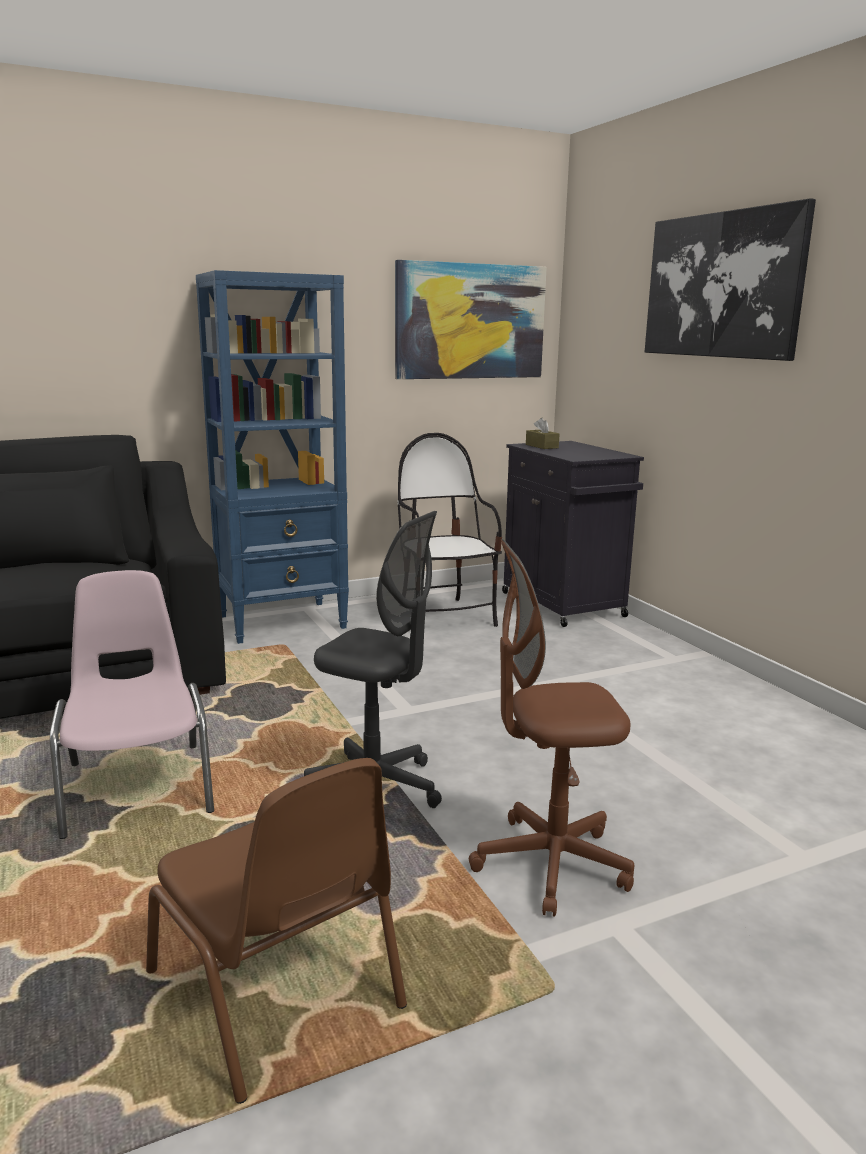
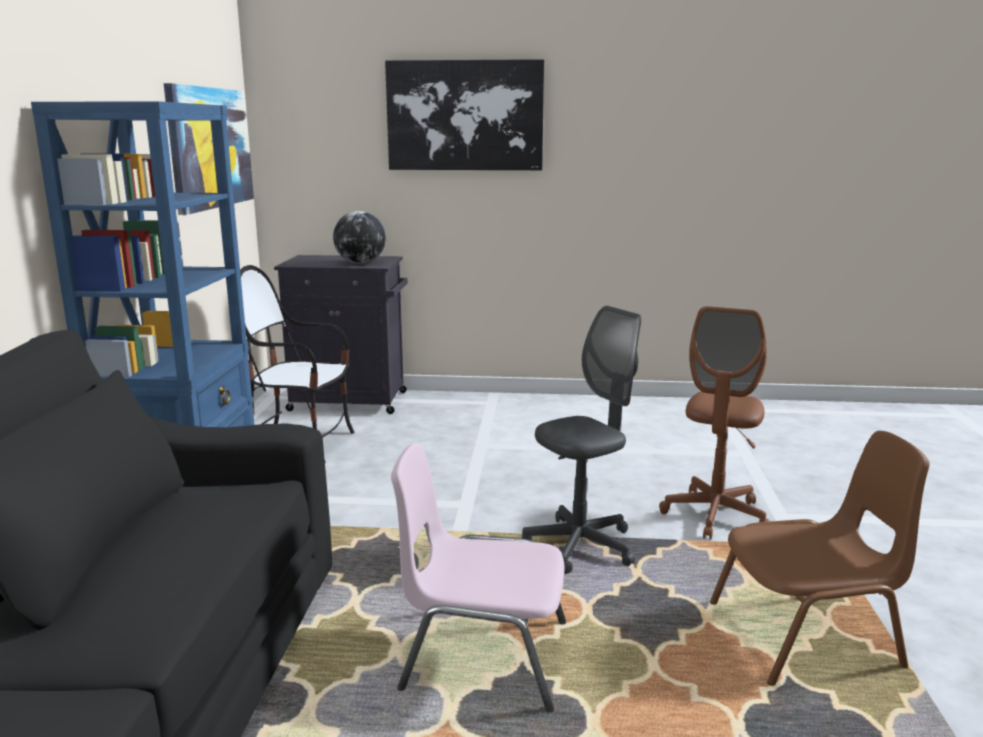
camera: 60 degrees left, 0 degrees up
brown tissue box [526,418,559,449] -> none
none -> globe [333,211,386,264]

